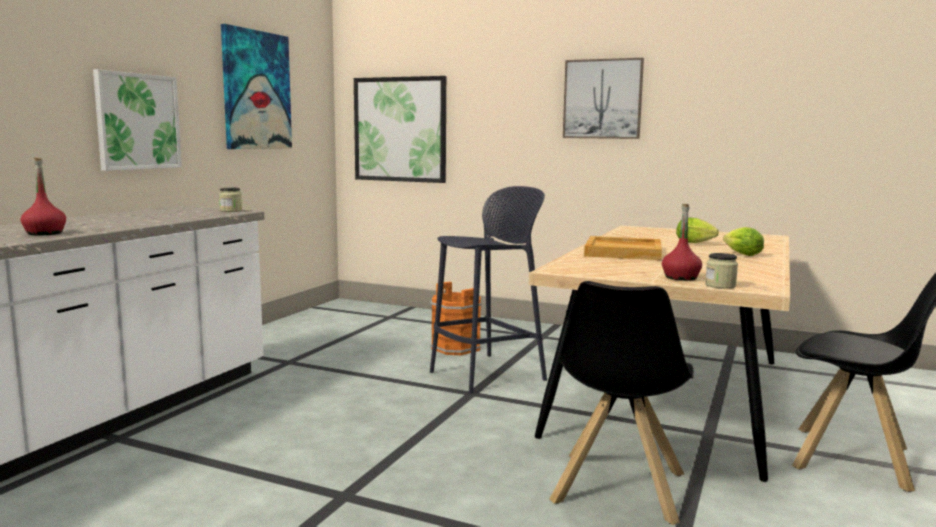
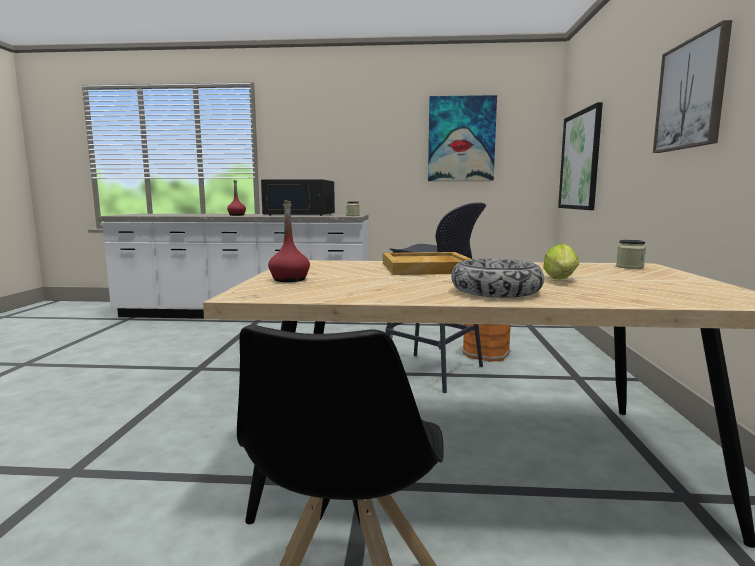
camera: 70 degrees right, 0 degrees up
picture [93,69,182,171] -> none
black chair [550,281,694,525] -> none
jar [705,253,738,289] -> jar moved to [616,240,646,269]
lettuce [723,227,764,256] -> bowl [451,259,544,298]
none -> black microwave [261,179,335,216]

